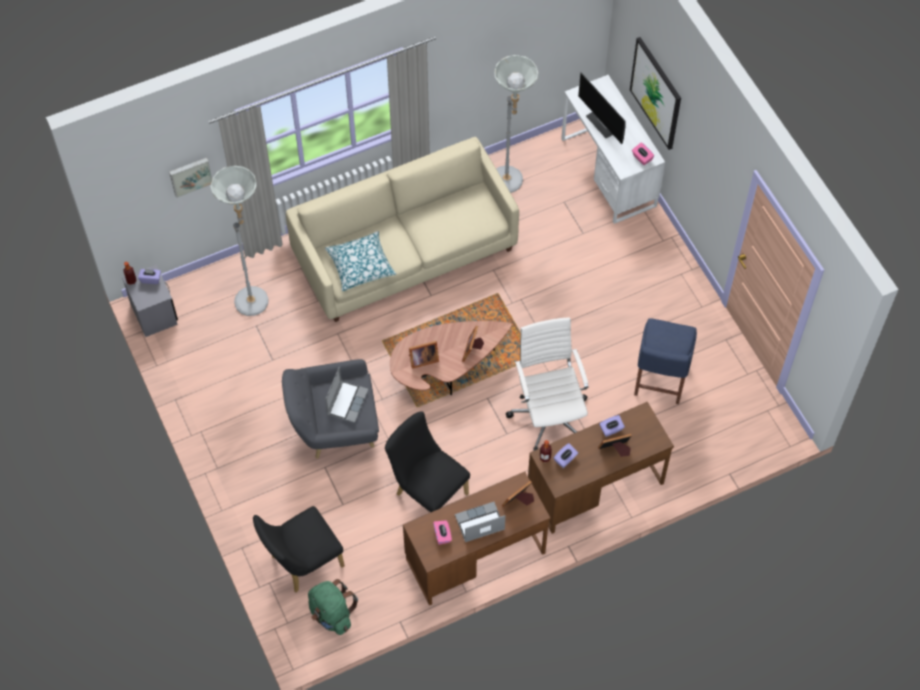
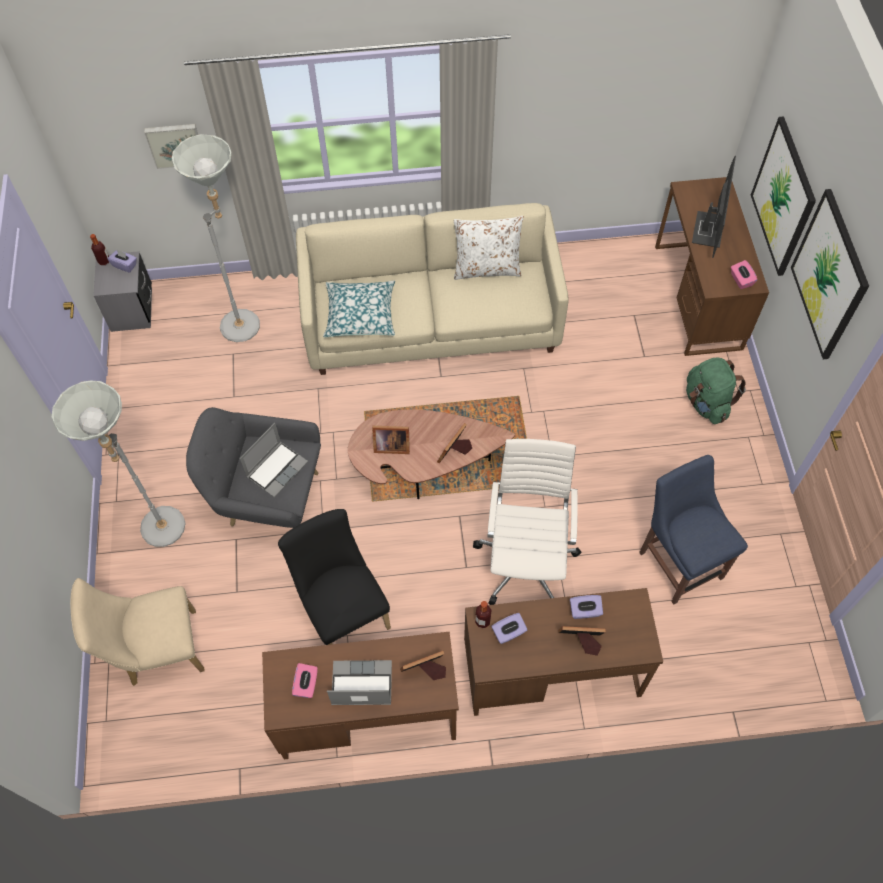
camera: 20 degrees right, 0 degrees up
black chair [253,506,345,593] -> beige chair [70,578,205,686]
green backpack [308,579,358,635] -> green backpack moved to [686,358,746,424]
grey floor lamp [494,55,538,193] -> grey floor lamp moved to [52,380,185,547]
white desk [561,75,665,224] -> brown desk [655,177,769,356]
monitor [578,72,626,144] -> monitor turned 150 degrees counterclockwise [692,156,736,258]
blue chair [634,318,697,404] -> blue chair turned 120 degrees clockwise [639,455,748,605]
none -> white pillow [454,216,524,280]
none -> picture [791,189,869,359]

